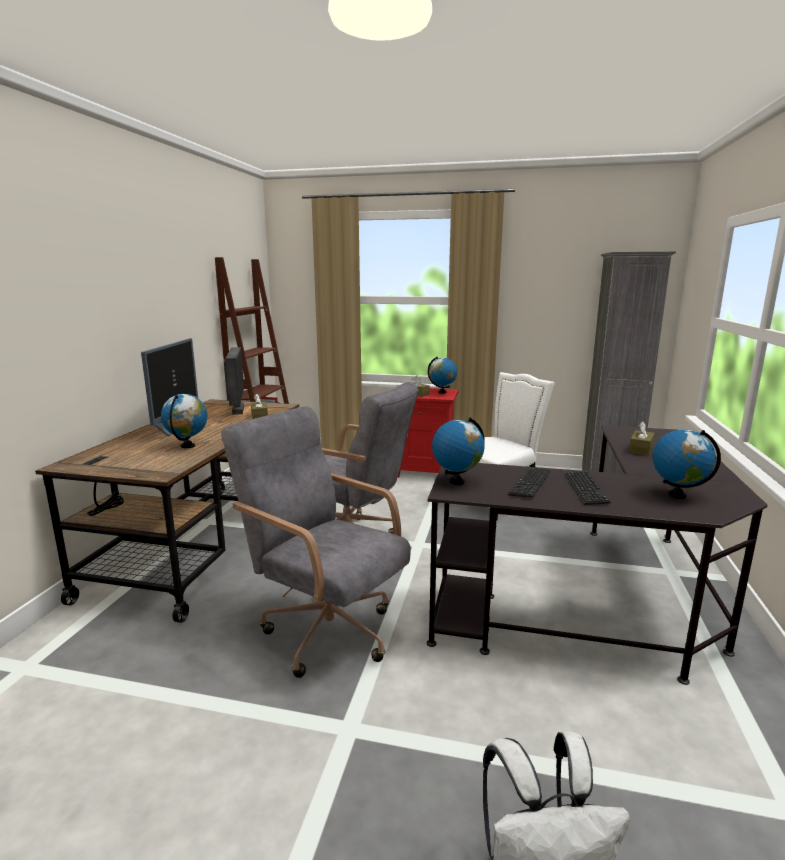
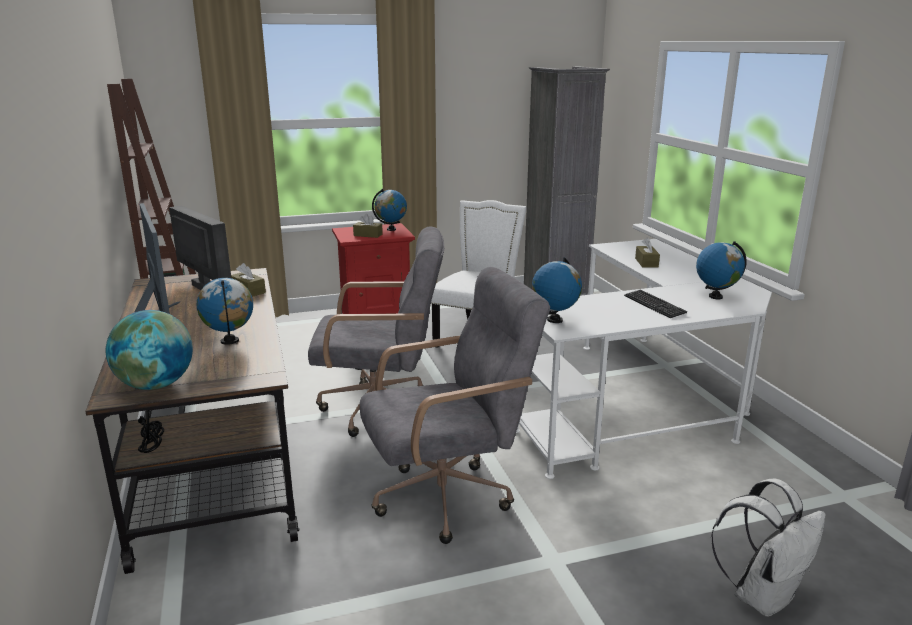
camera: 30 degrees left, 5 degrees up
grey office chair [221,406,411,678] -> grey office chair turned 150 degrees clockwise [360,267,550,544]
black desk [427,425,767,685] -> white desk [516,239,772,479]
keyboard [508,468,551,498] -> none
none -> globe [106,310,193,390]

